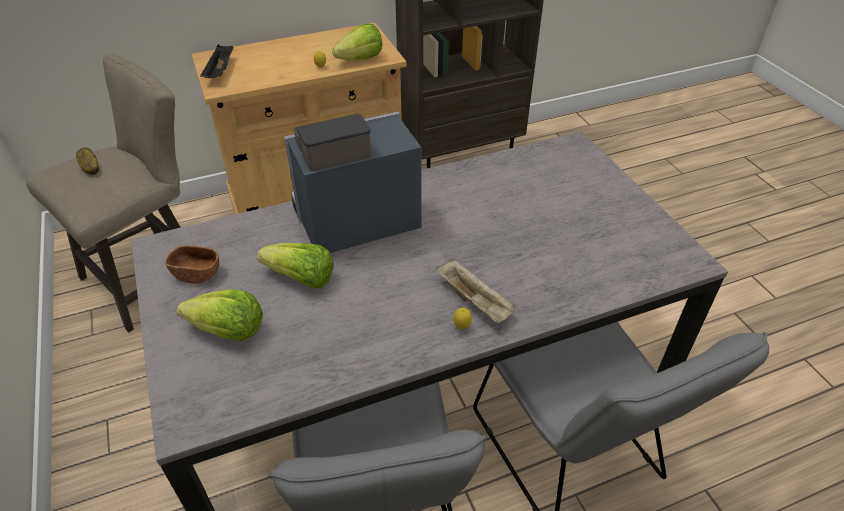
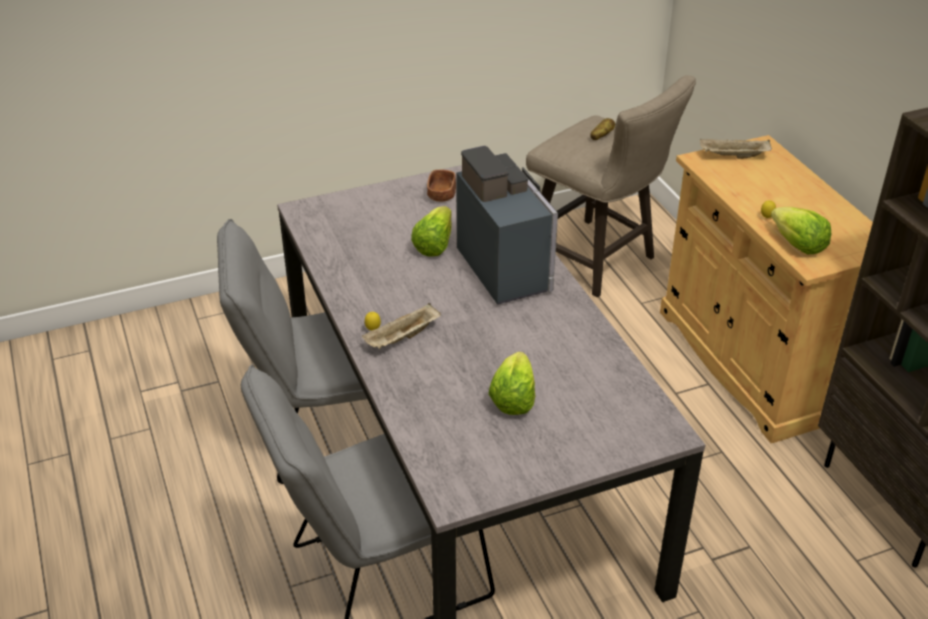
camera: 90 degrees right, 5 degrees down
lettuce [176,289,263,341] -> lettuce moved to [488,352,535,415]
black tray [200,45,233,78] -> beige tray [700,139,772,159]

